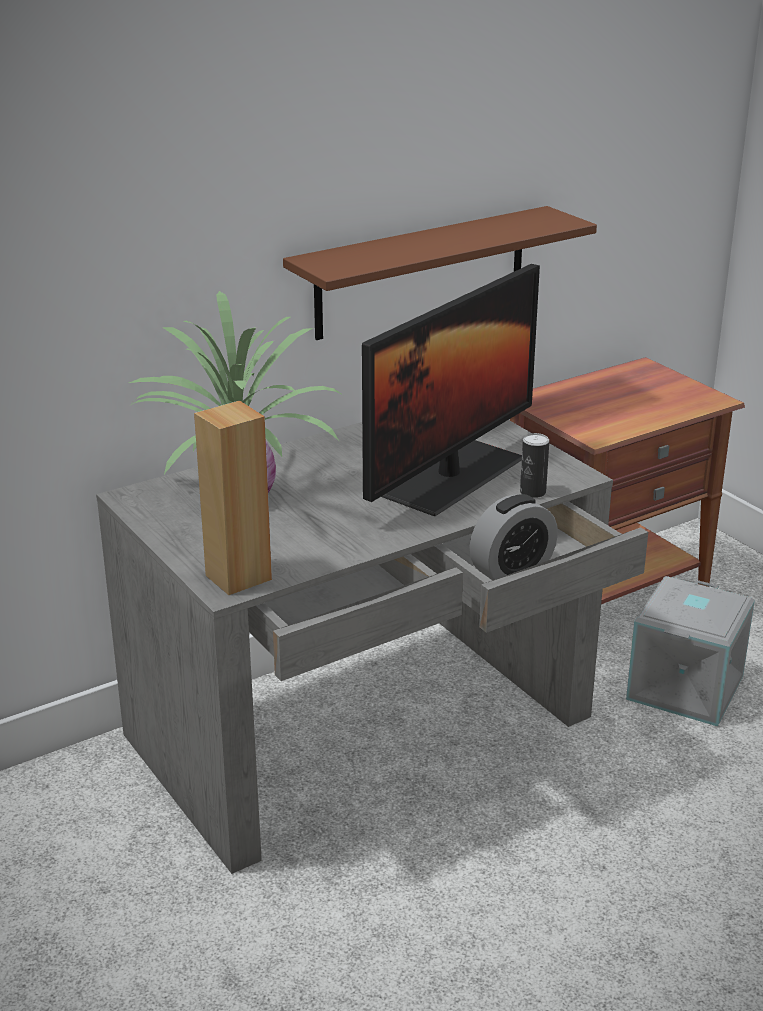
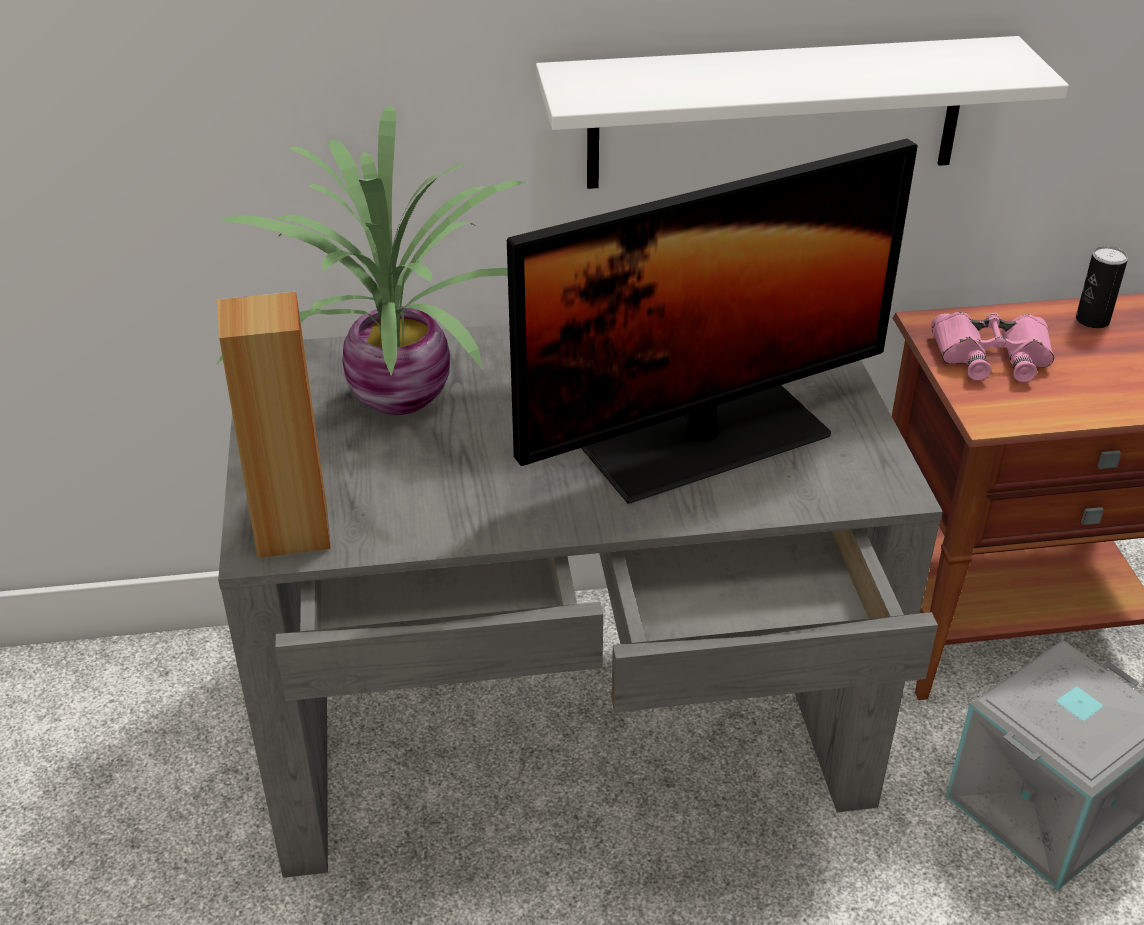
camera: 25 degrees right, 10 degrees up
brown shelf [283,206,597,340] -> white shelf [536,36,1069,189]
alarm clock [469,494,558,580] -> none
can [520,433,549,498] -> can moved to [1076,246,1128,328]
none -> pink binoculars [931,311,1054,382]

